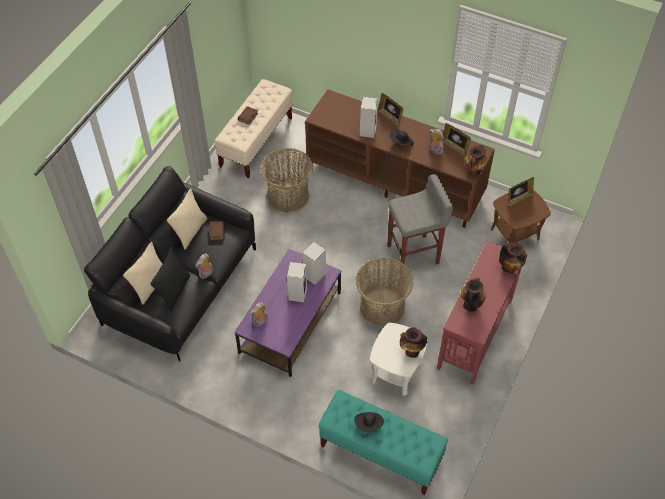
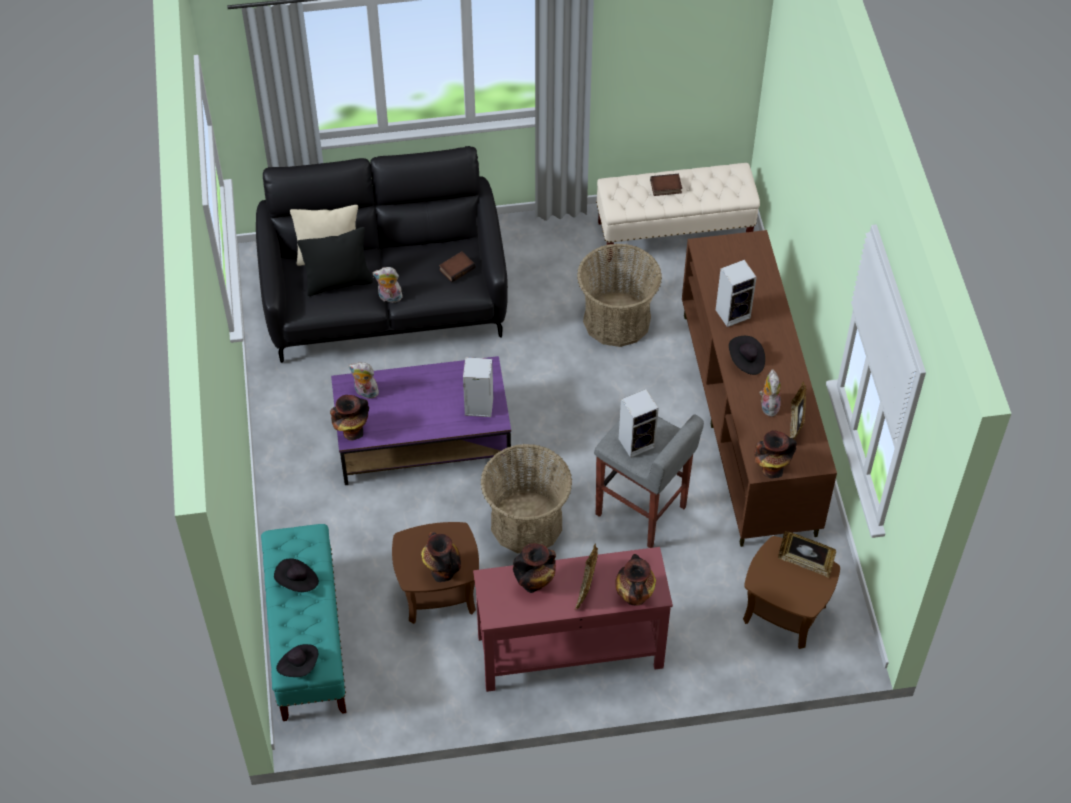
camera: 55 degrees right, 0 degrees up
beige pillow [167,188,207,249] -> none
speaker [287,262,307,302] -> speaker moved to [619,389,659,458]
white side table [370,323,428,396] -> brown side table [392,522,479,624]
picture frame [378,93,403,127] -> picture frame moved to [574,544,598,610]
none -> black hat [276,644,318,677]
none -> vase [330,395,369,440]

